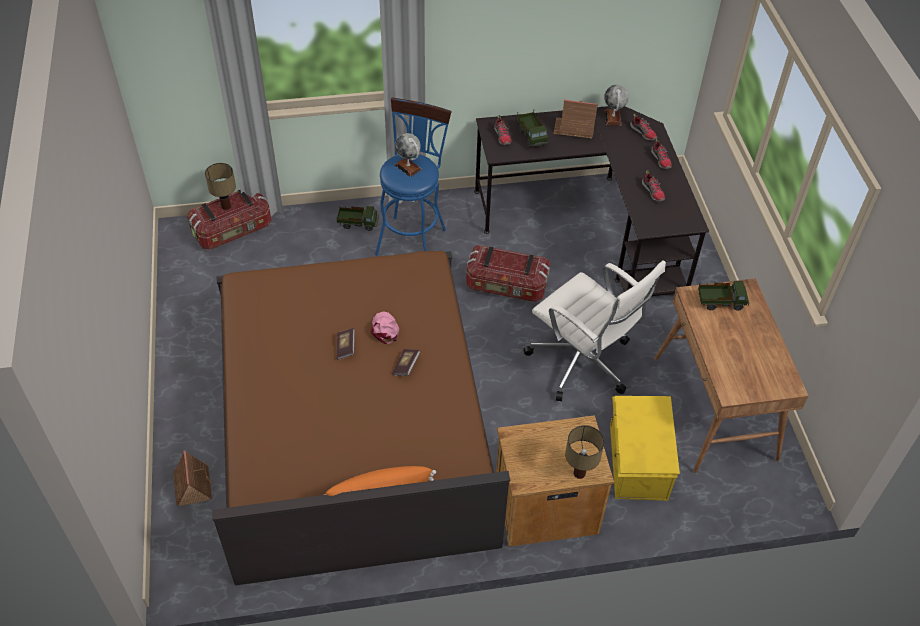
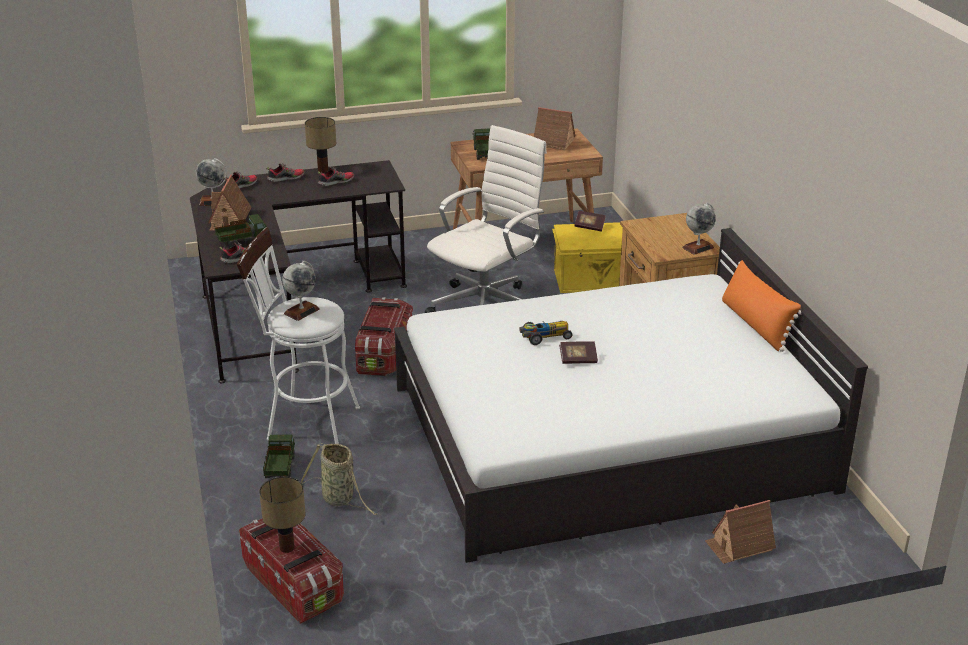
camera: 95 degrees left, 20 degrees down
brown bed [212,251,510,586] -> white bed [394,228,868,563]
pink cap [371,311,399,344] -> toy car [519,321,572,345]
blue stool [375,97,452,255] -> white stool [237,227,360,444]
book [392,349,420,376] -> book moved to [574,211,606,232]
table lamp [565,425,604,479] -> table lamp moved to [305,117,336,173]
none -> basket [301,443,377,515]
none -> toy house [534,107,575,150]
none -> globe [682,202,716,255]

